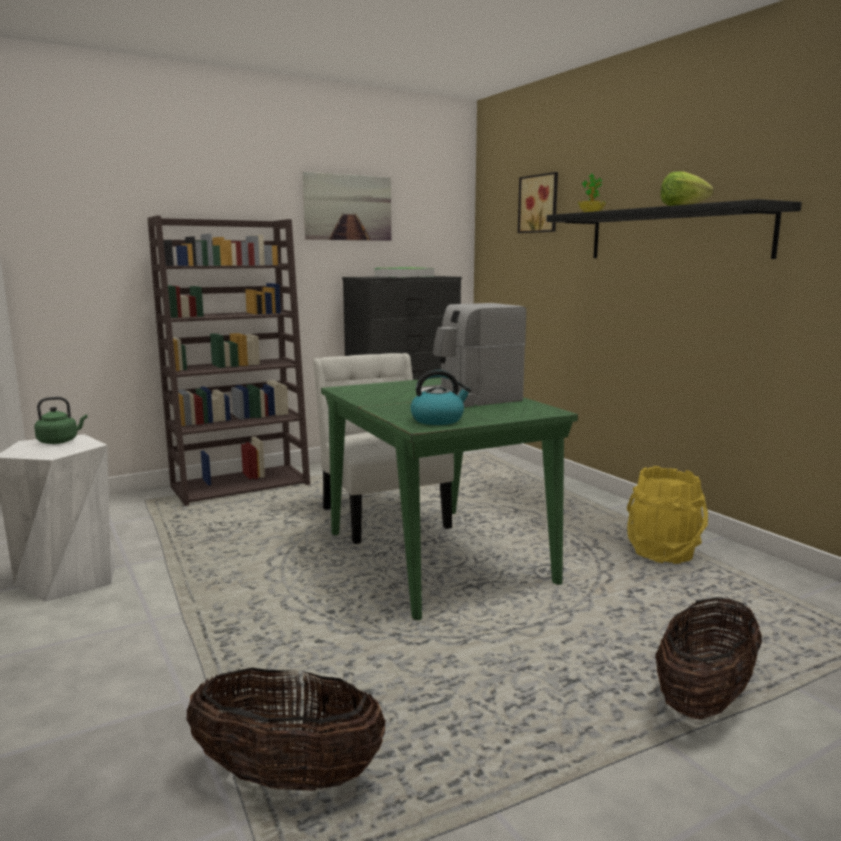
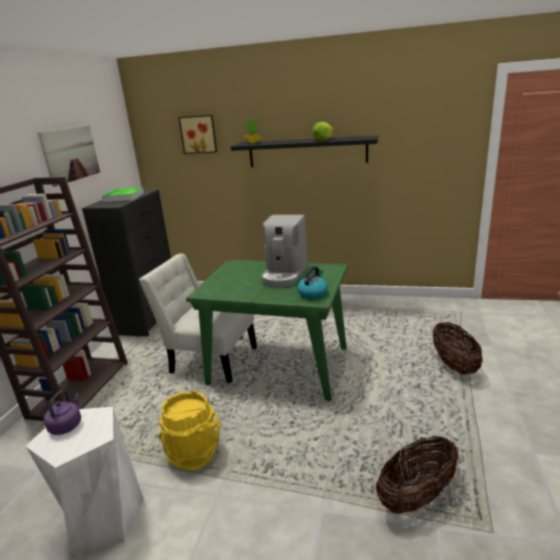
camera: 45 degrees left, 10 degrees up
green kettle [34,397,88,444] -> purple kettle [44,390,81,435]
yellow bucket [627,466,708,564] -> yellow bucket moved to [158,390,221,471]

